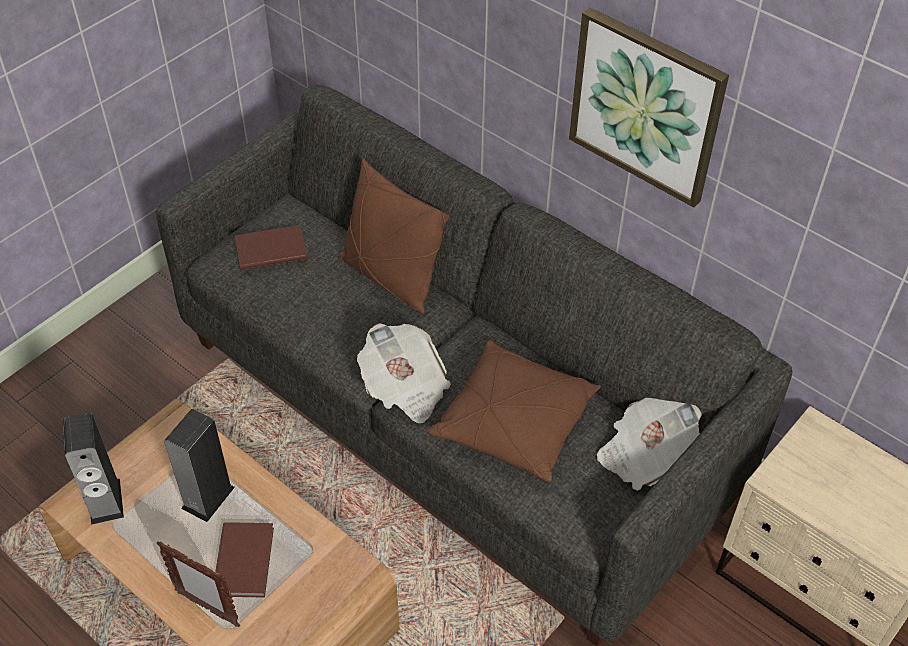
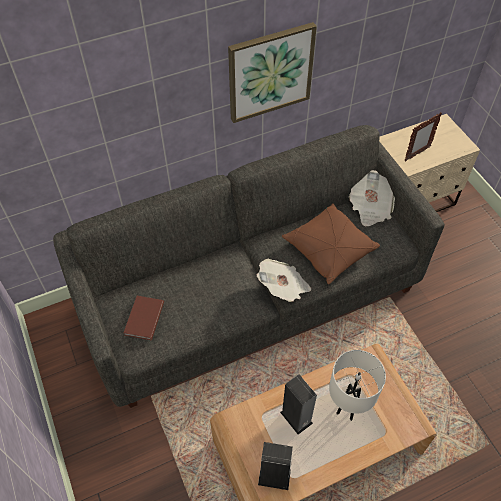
camera: 65 degrees left, 5 degrees up
picture frame [157,541,240,627] -> picture frame moved to [404,112,442,162]
brown book [215,522,274,598] -> white table lamp [329,350,386,421]
brown pillow [339,159,450,314] -> none

